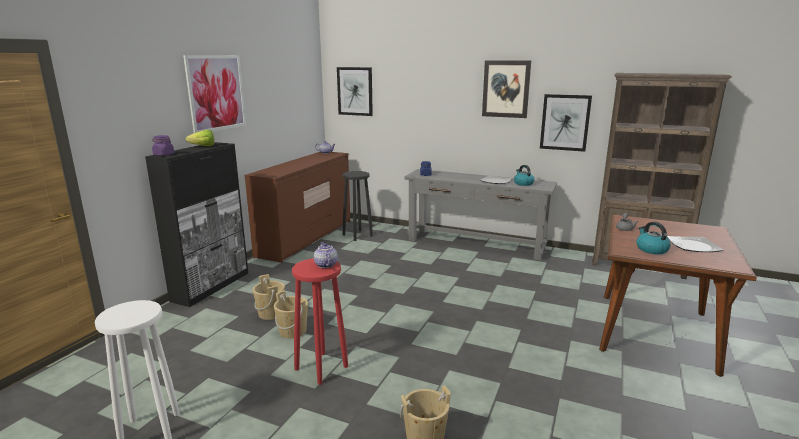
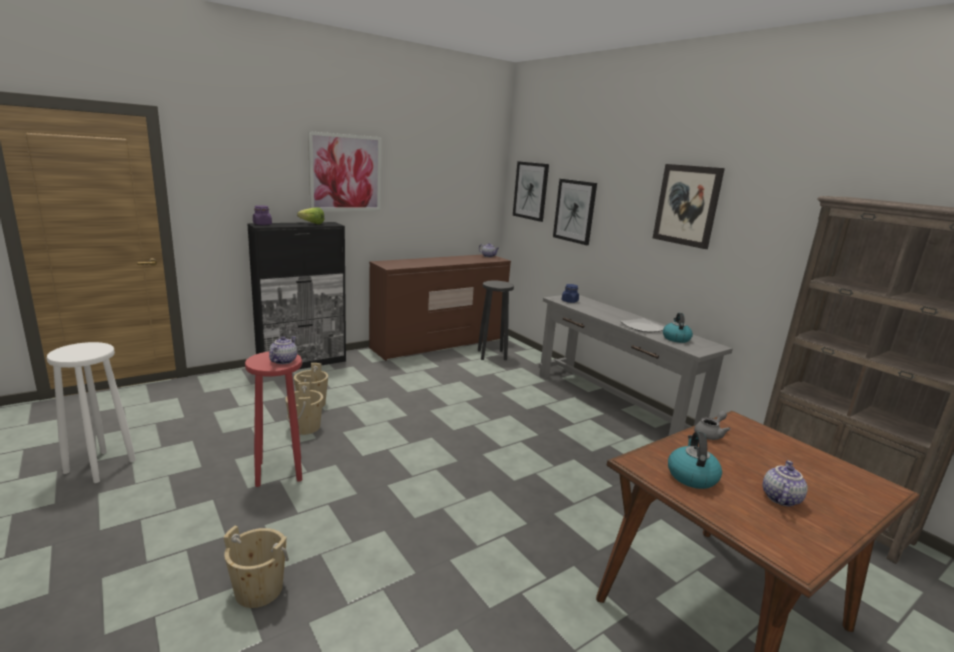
camera: 30 degrees right, 0 degrees up
picture [540,94,592,152] -> picture moved to [553,179,597,245]
plate [667,236,723,252] -> teapot [763,460,808,506]

